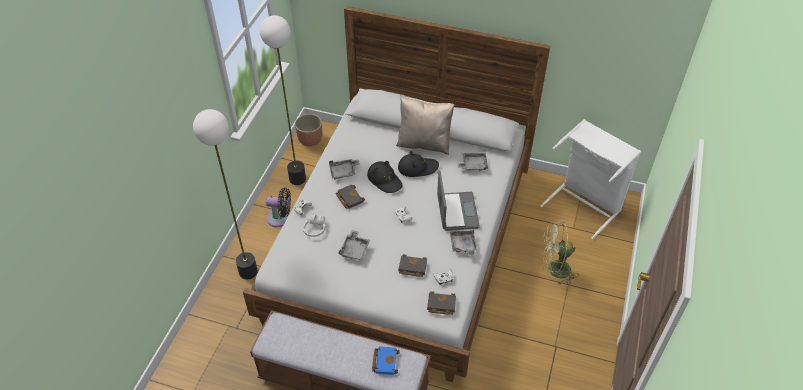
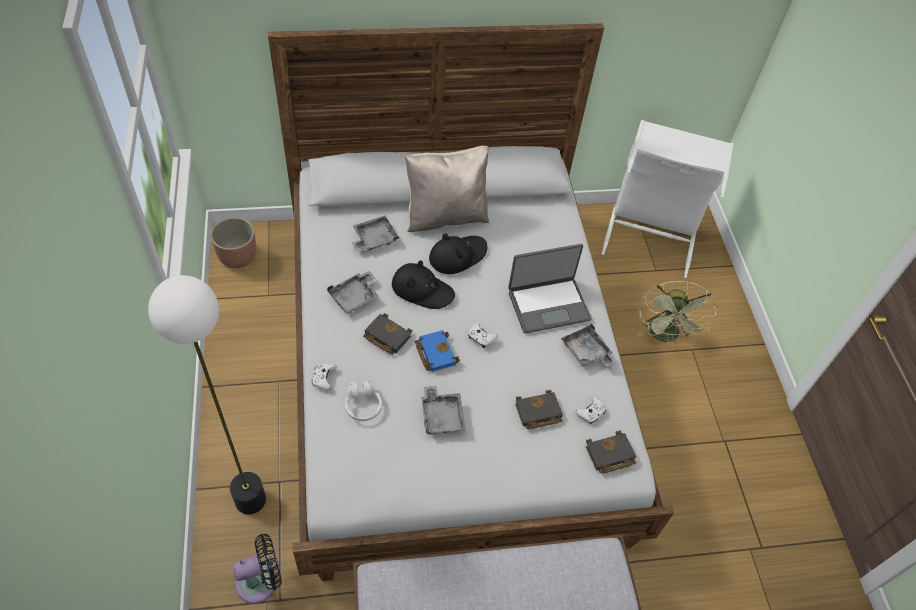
camera: 30 degrees left, 5 degrees up
floor lamp [260,15,306,185] -> none
black fan [266,188,291,227] -> black fan moved to [232,534,282,604]
blue book [372,346,400,375] -> blue book moved to [415,330,460,372]
laptop [437,171,480,231] -> laptop turned 105 degrees clockwise [508,244,592,333]
grey tray [458,153,488,171] -> grey tray moved to [352,216,399,251]
green fan [541,222,579,285] -> green fan turned 60 degrees counterclockwise [636,281,716,343]

